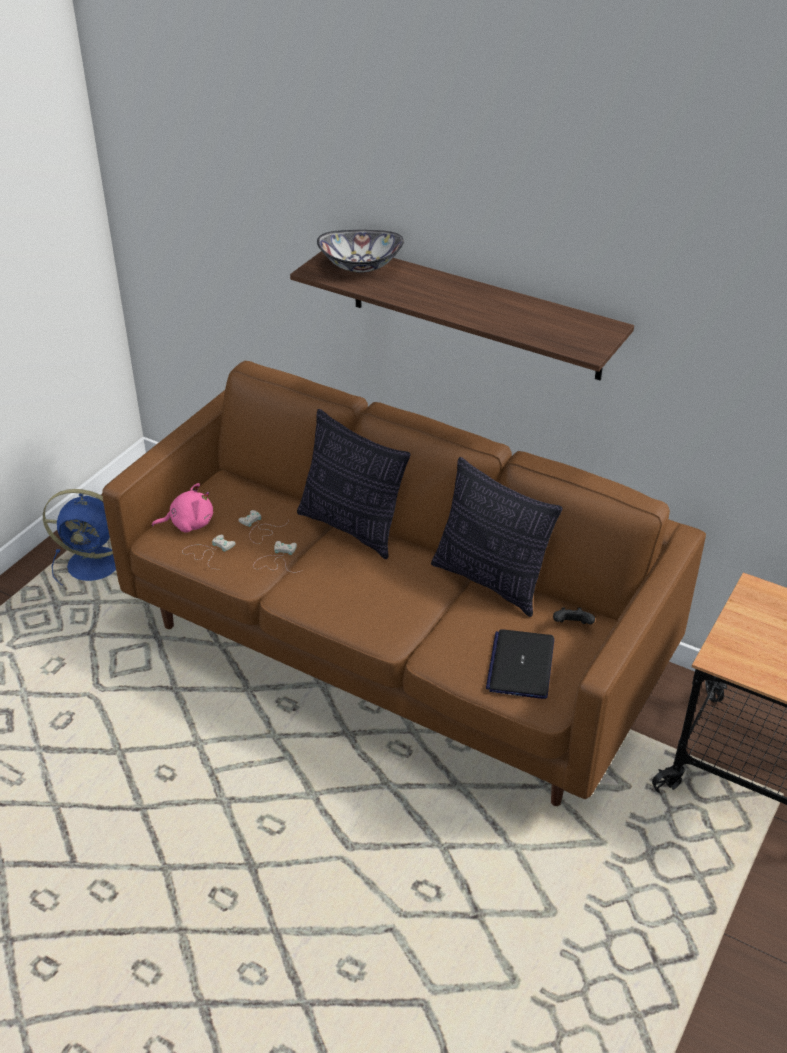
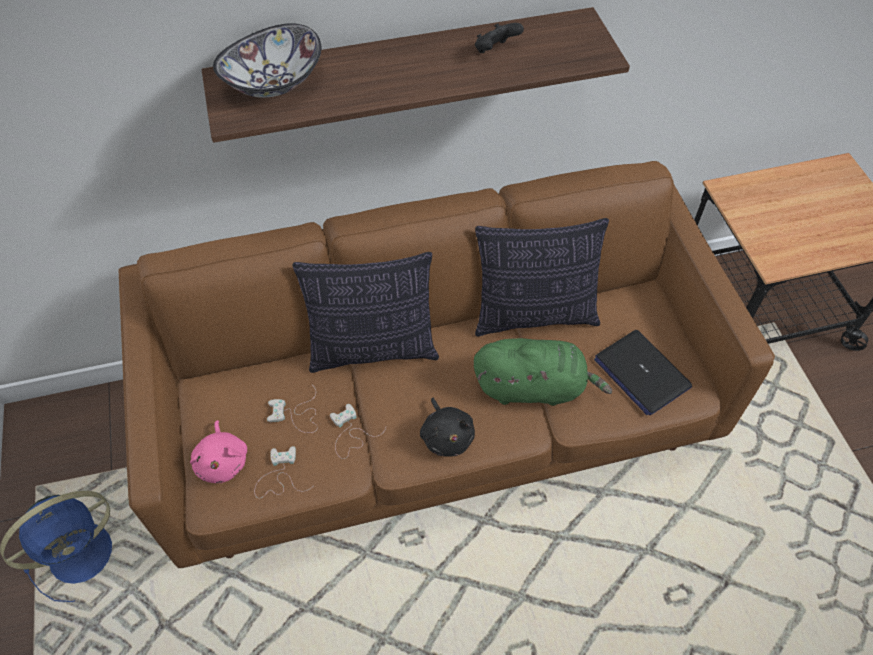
camera: 45 degrees left, 15 degrees up
pink plush toy [152,483,213,533] -> pink plush toy turned 135 degrees clockwise [190,420,247,483]
black game controller [553,608,595,624] -> black game controller moved to [475,23,524,53]
none -> black plush toy [420,398,475,457]
none -> green plush toy [474,338,612,406]

